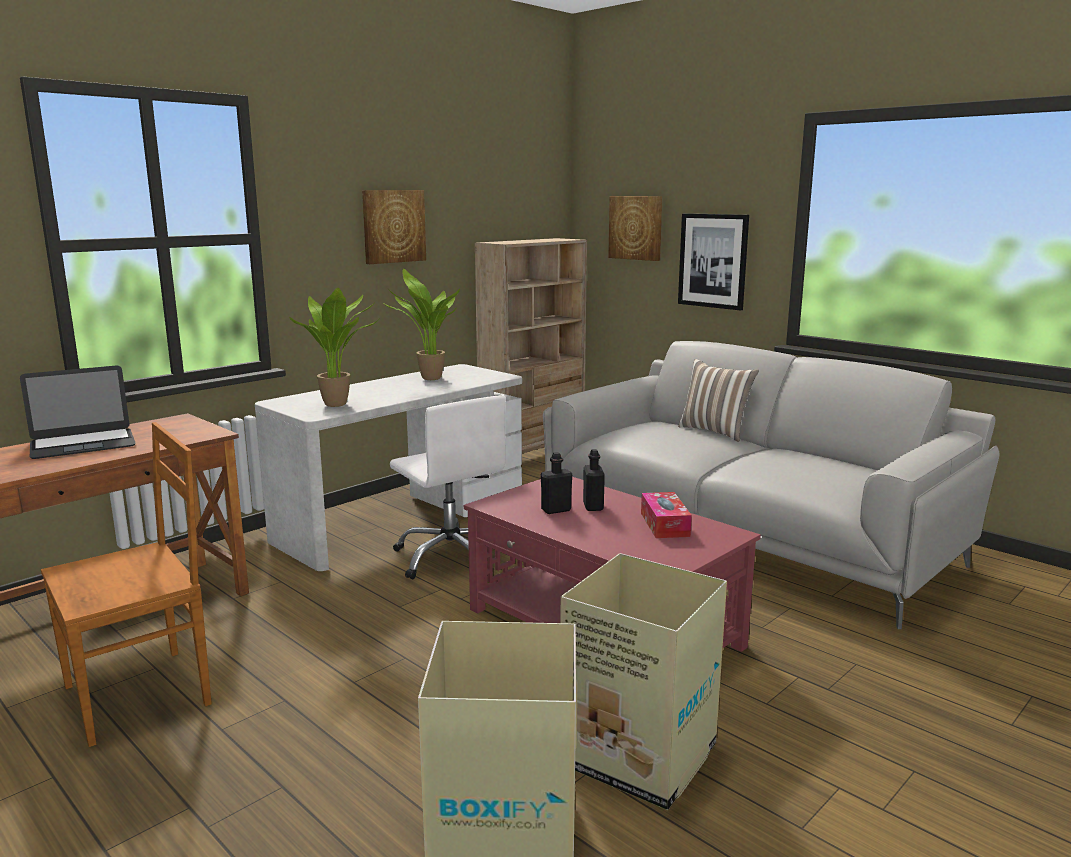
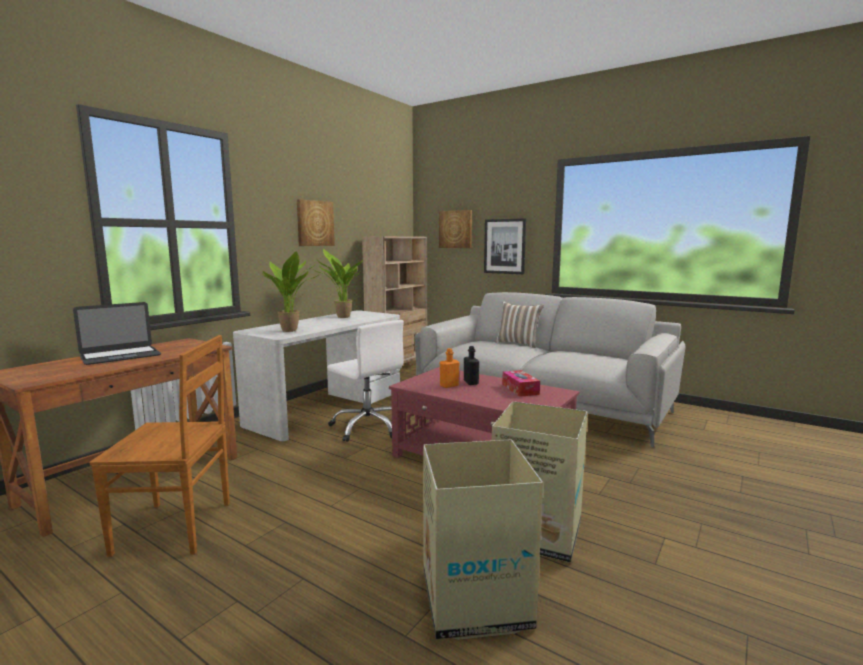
camera: 10 degrees left, 5 degrees down
brown chair [41,422,212,747] -> brown chair turned 45 degrees clockwise [90,335,230,557]
black bottle [541,452,572,514] -> orange bottle [440,348,460,388]

